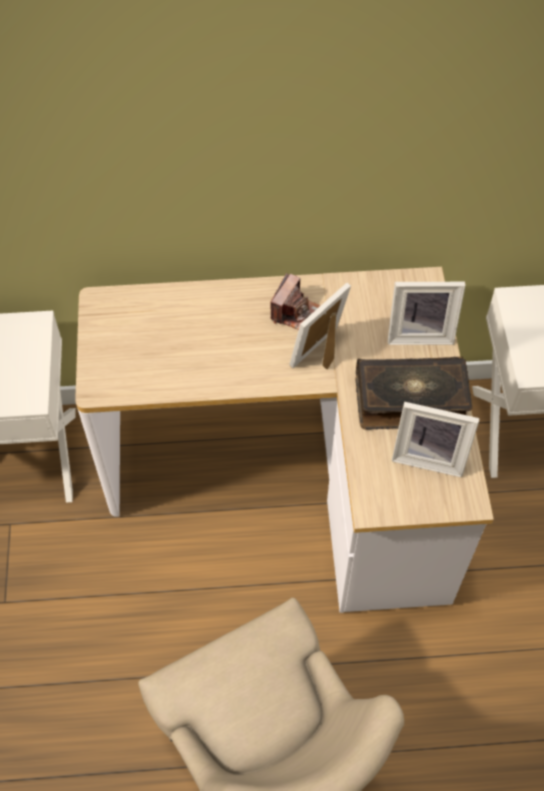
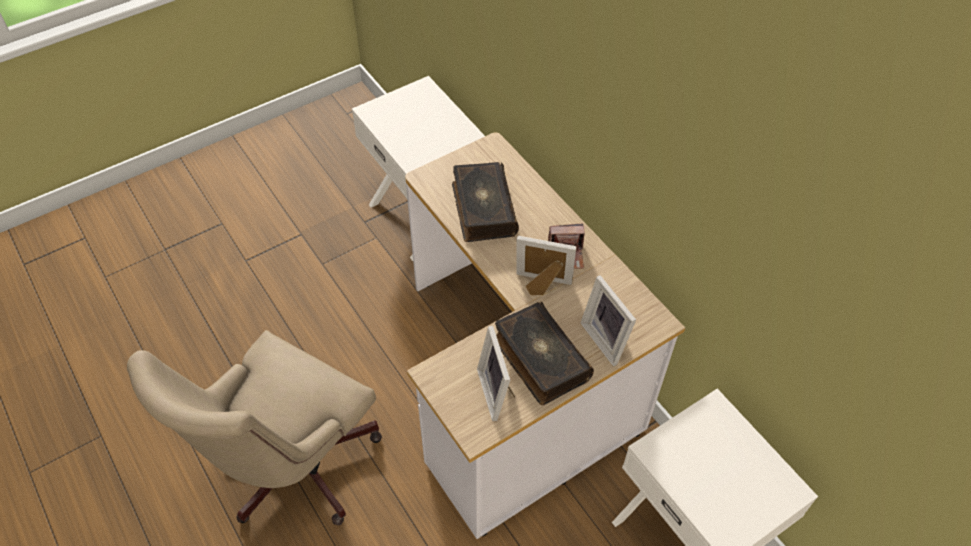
camera: 60 degrees right, 5 degrees down
none -> book [452,162,519,242]

